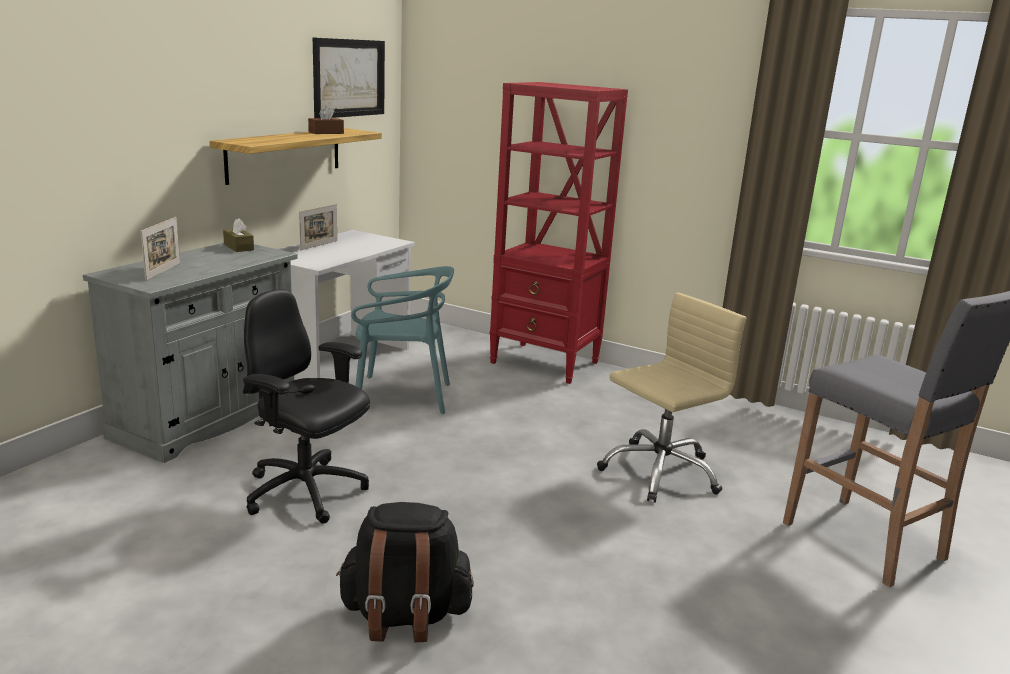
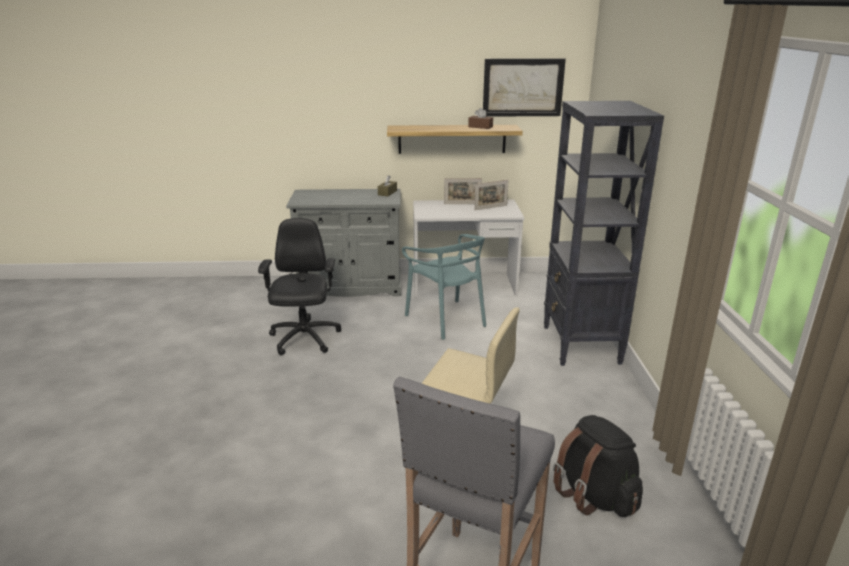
camera: 60 degrees right, 5 degrees up
picture frame [141,217,180,281] -> picture frame moved to [474,180,509,210]
black backpack [336,502,474,642] -> black backpack moved to [553,415,643,517]
red bookcase [490,82,628,384] -> black bookcase [544,101,664,366]

